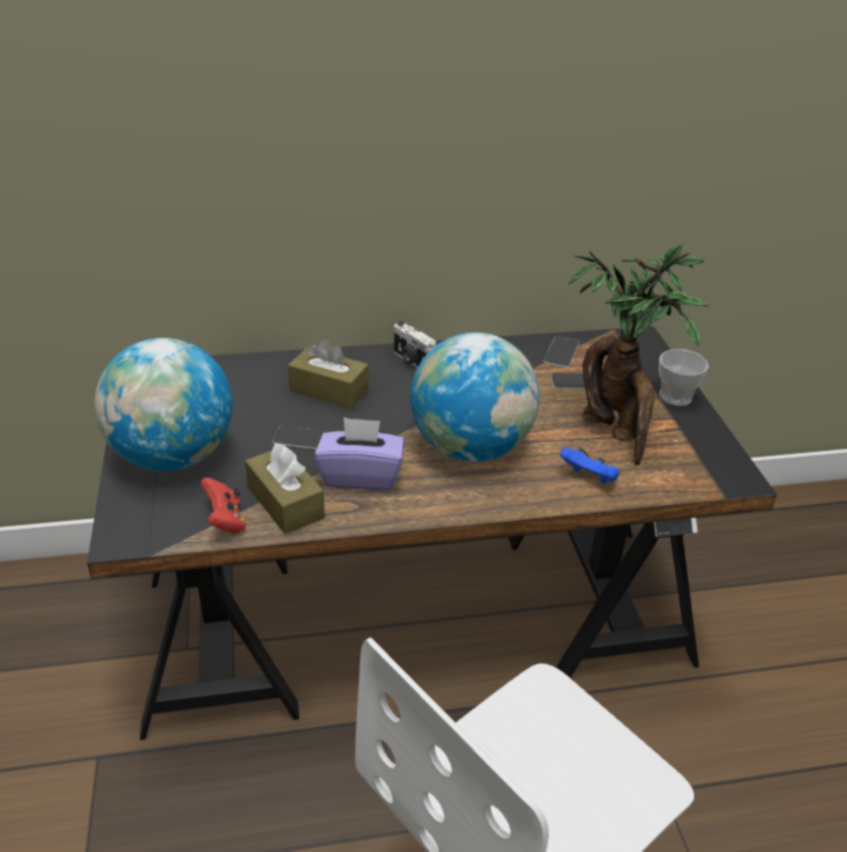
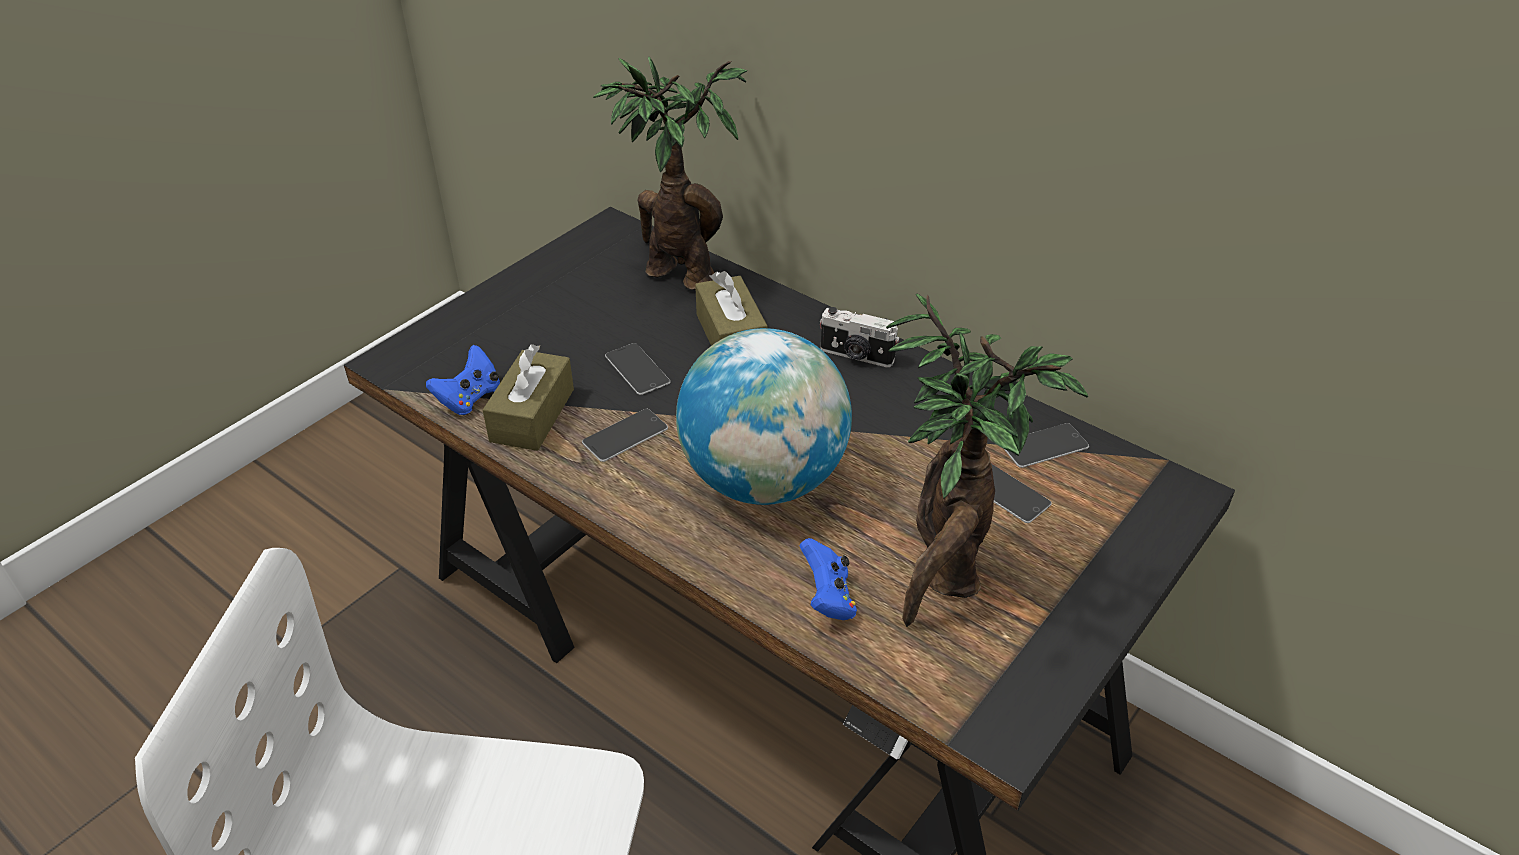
camera: 50 degrees right, 5 degrees up
globe [95,338,233,471] -> none
red game controller [201,477,245,534] -> blue game controller [426,345,500,415]
purple tissue box [315,417,404,491] -> phone [582,409,668,462]
camera [394,321,437,368] -> camera turned 75 degrees counterclockwise [820,307,899,368]
cup [659,349,709,406] -> none
none -> potted plant [593,57,747,290]

